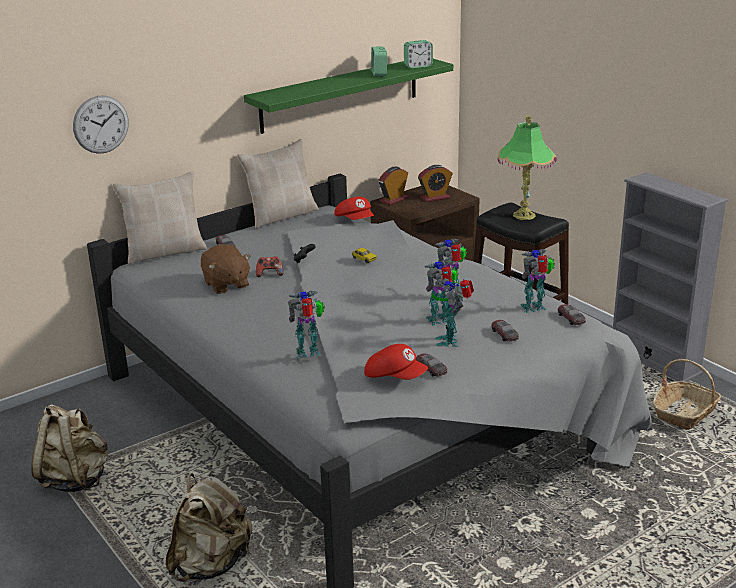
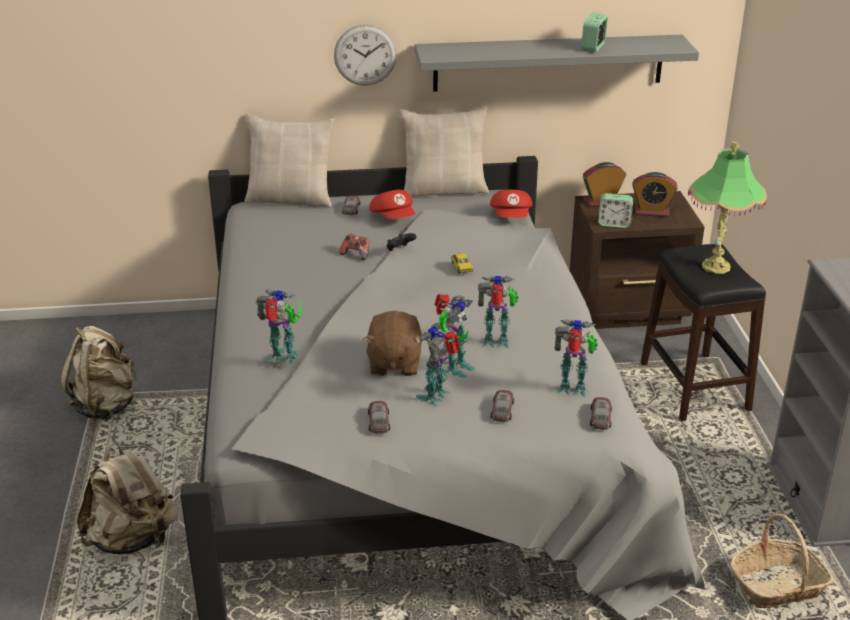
camera: 30 degrees right, 5 degrees up
wall clock [73,95,129,154] -> wall clock moved to [334,24,397,86]
brown plush toy [201,244,251,294] -> brown plush toy moved to [363,311,424,376]
green shelf [244,59,453,134] -> grey shelf [415,35,699,92]
red cap [364,344,428,380] -> red cap moved to [369,190,416,219]
alarm clock [404,40,433,69] -> alarm clock moved to [598,193,633,228]
toy robot [425,260,459,326] -> toy robot turned 120 degrees clockwise [435,294,475,378]

